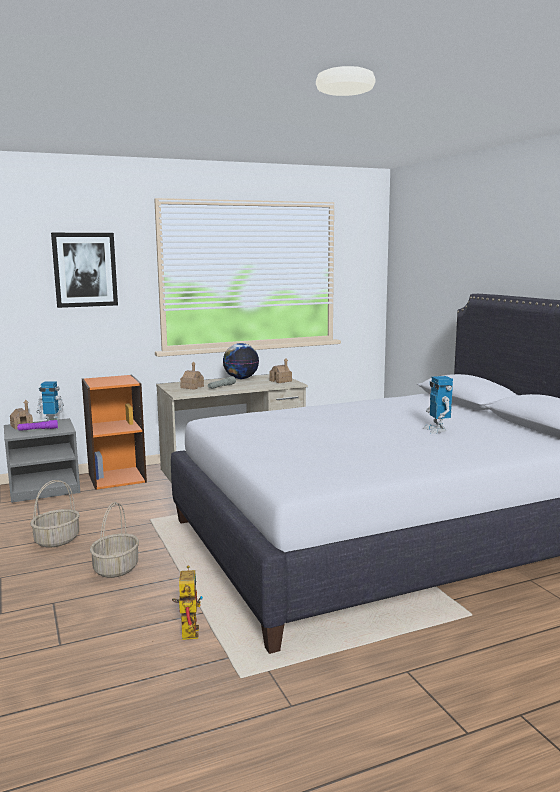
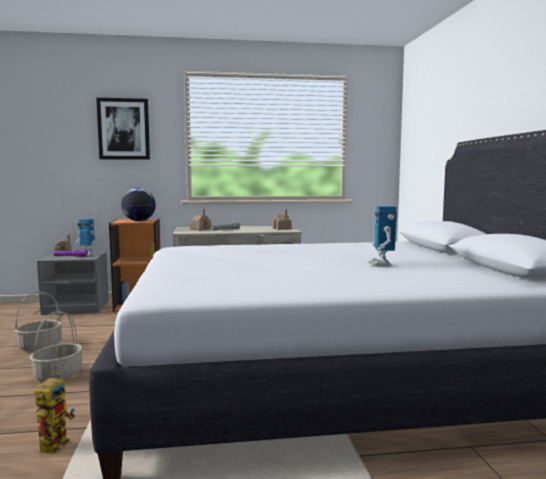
camera: 15 degrees right, 5 degrees down
globe [223,343,259,379] -> globe moved to [121,188,156,221]

